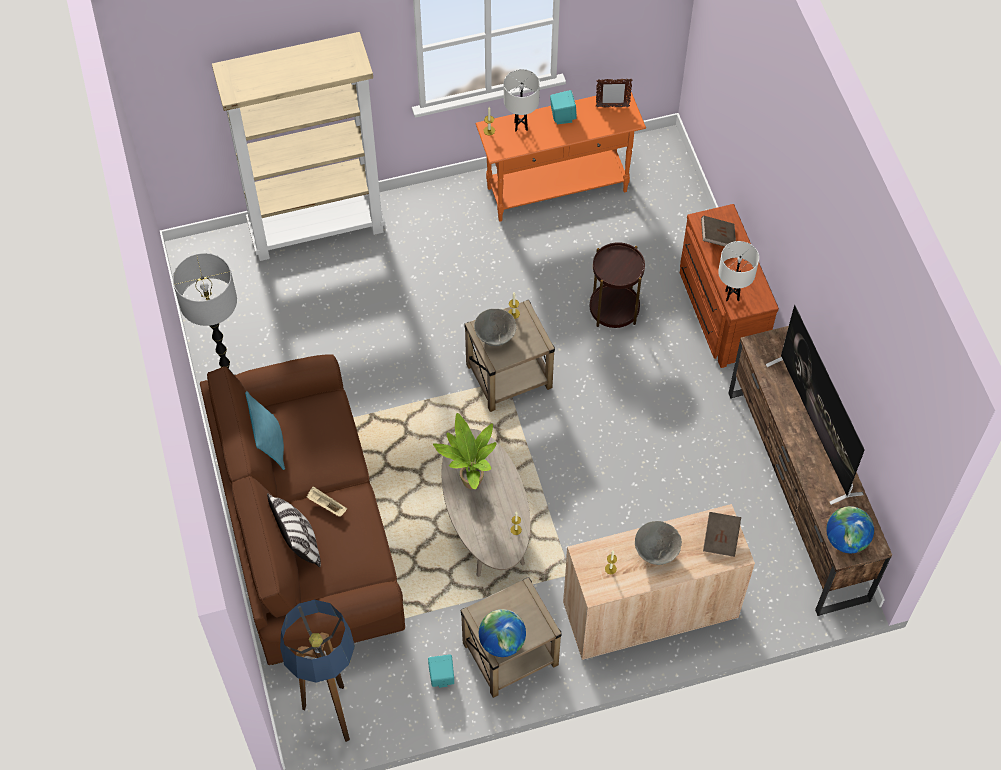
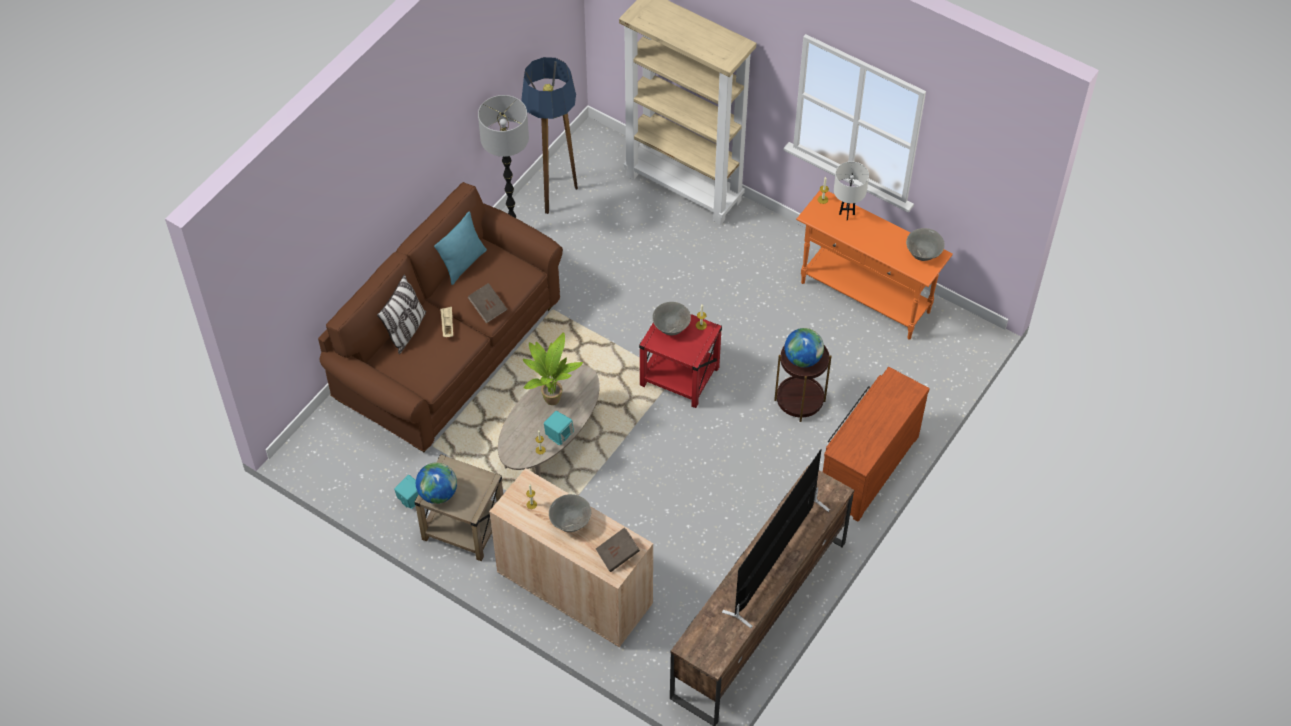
camera: 50 degrees right, 5 degrees down
floor lamp [280,600,355,742] -> floor lamp moved to [521,57,578,214]
beige side table [464,300,555,412] -> red side table [639,314,722,408]
turquoise speaker [550,90,577,124] -> turquoise speaker moved to [544,411,574,446]
picture frame [596,79,633,107] -> grey bowl [906,228,945,261]
brown book [701,216,736,247] -> brown book moved to [467,283,507,323]
white table lamp [718,241,759,301] -> none
globe [826,506,874,553] -> globe moved to [784,328,824,367]

